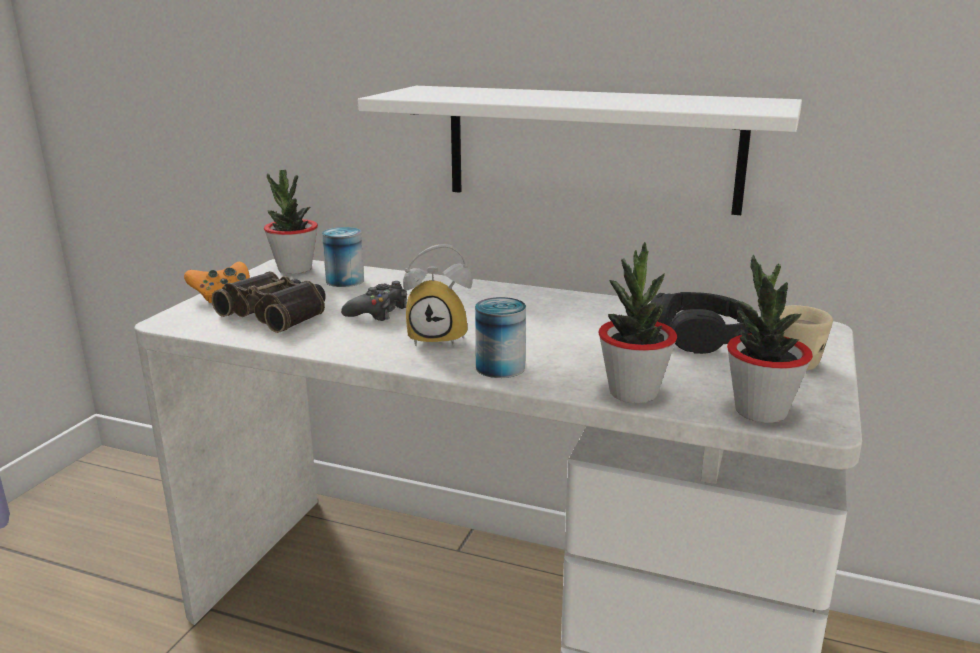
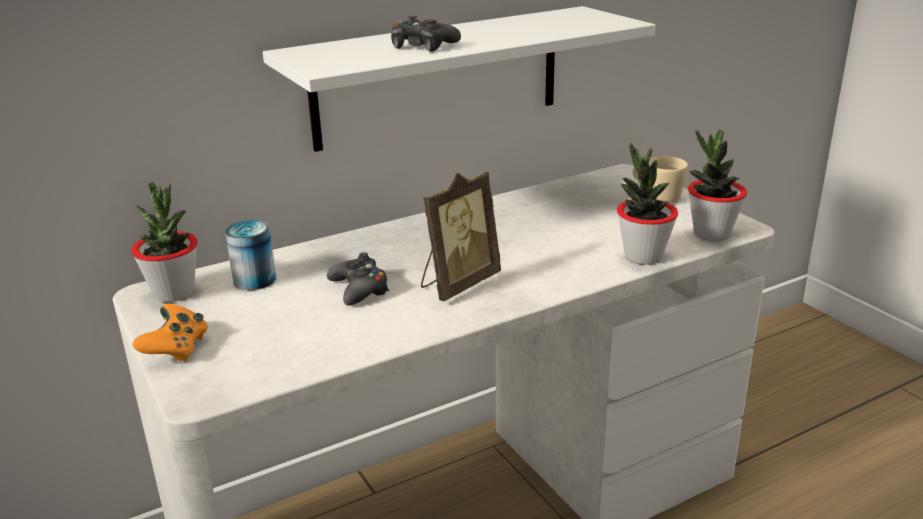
camera: 50 degrees left, 5 degrees up
binoculars [212,271,326,333] -> none
alarm clock [403,244,473,347] -> picture frame [421,172,501,301]
can [475,297,526,378] -> none
black headphones [650,292,750,354] -> none
none -> black game controller [391,16,461,52]

